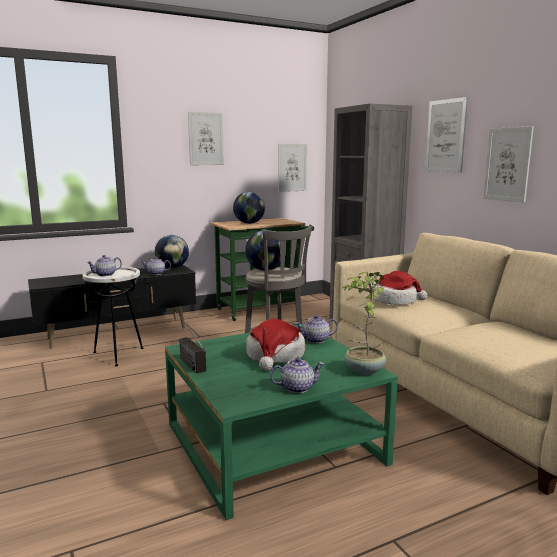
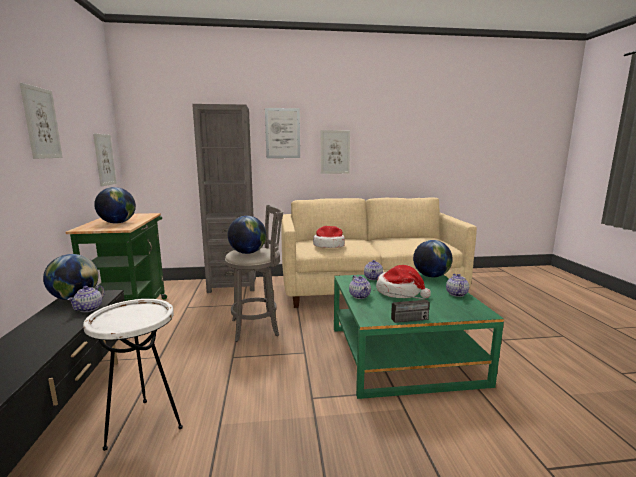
camera: 70 degrees left, 0 degrees up
teapot [87,255,122,276] -> teapot moved to [349,275,371,299]
potted plant [343,272,386,375] -> globe [413,240,453,277]

